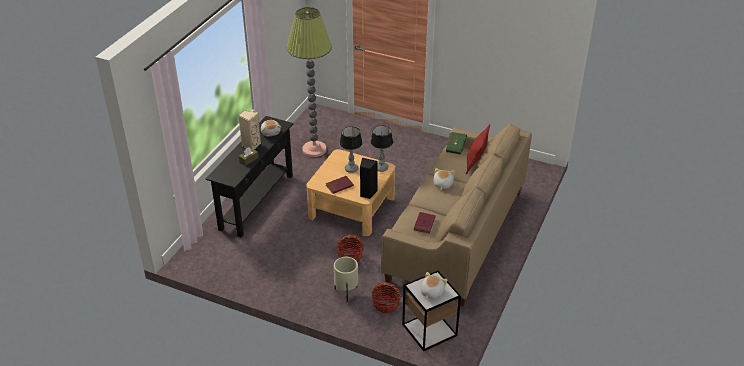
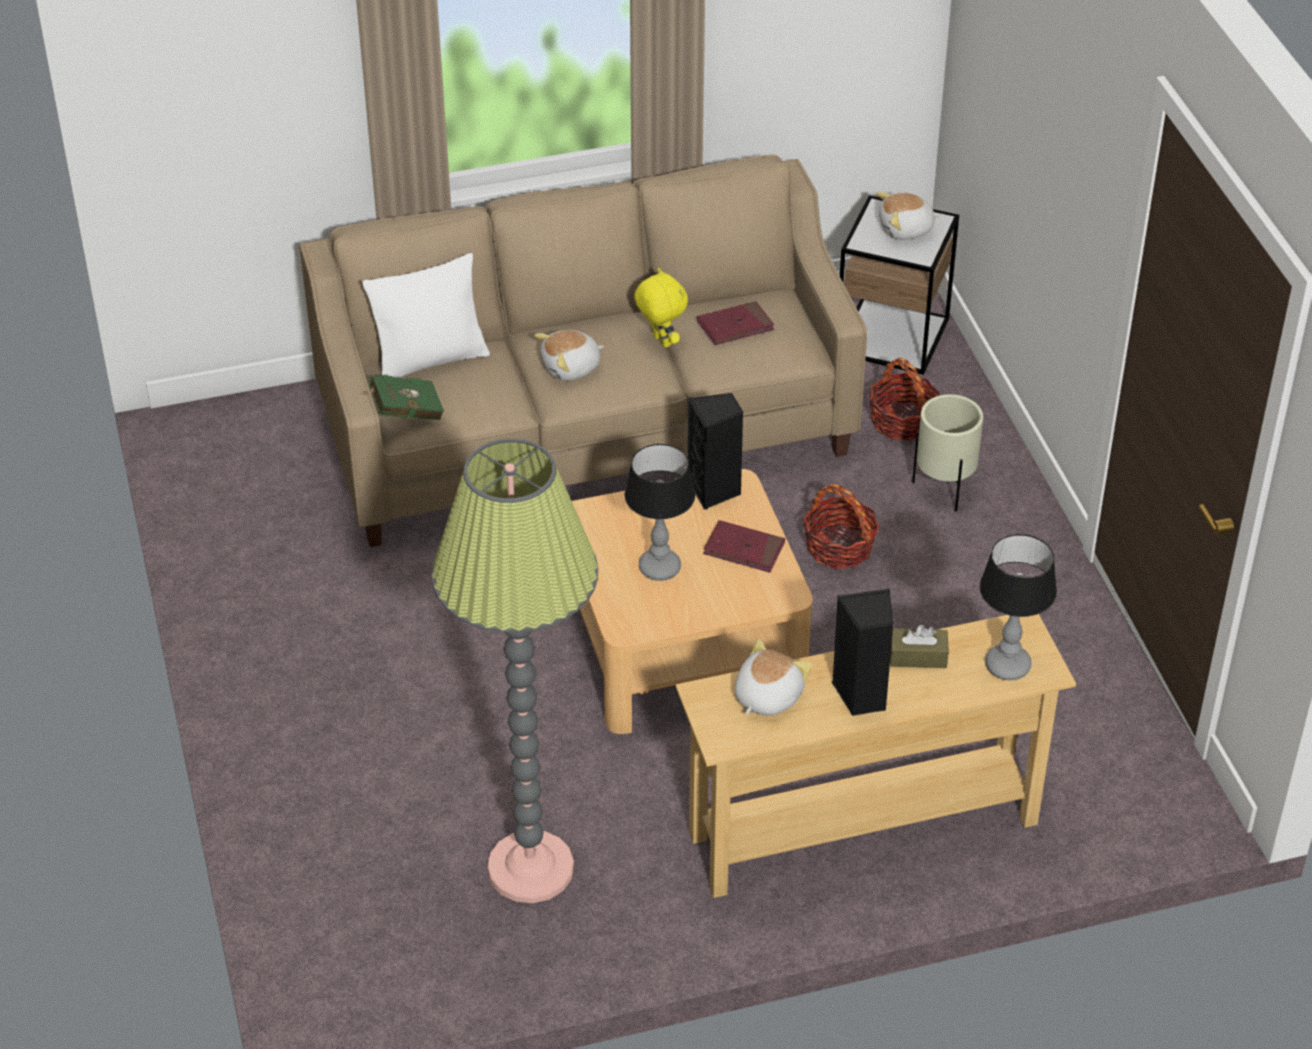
camera: 130 degrees left, 5 degrees up
black console table [206,116,293,237] -> beige console table [676,614,1076,898]
beige speaker [238,110,261,149] -> black speaker [831,589,894,716]
table lamp [370,125,393,172] -> table lamp moved to [980,534,1057,680]
red pillow [466,124,490,174] -> white pillow [362,253,490,378]
none -> yellow plush toy [634,268,688,348]

